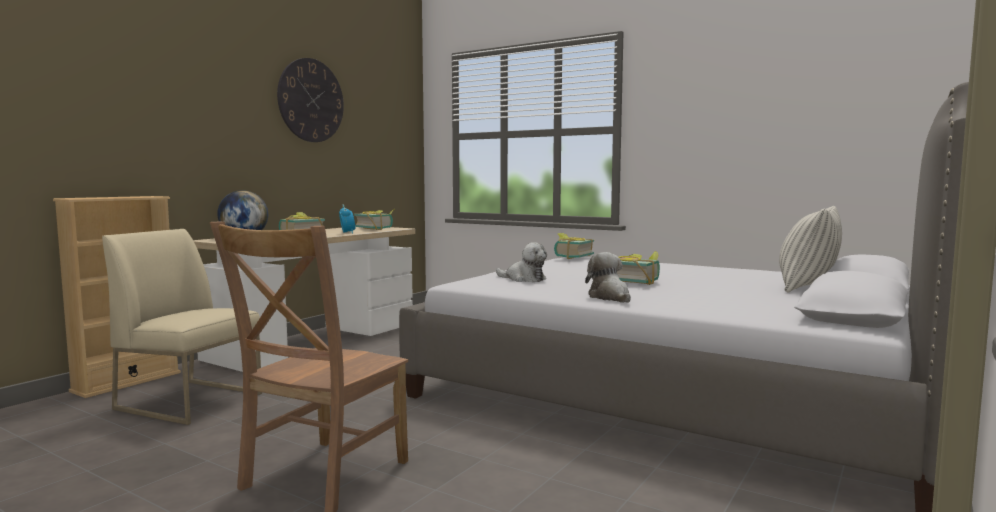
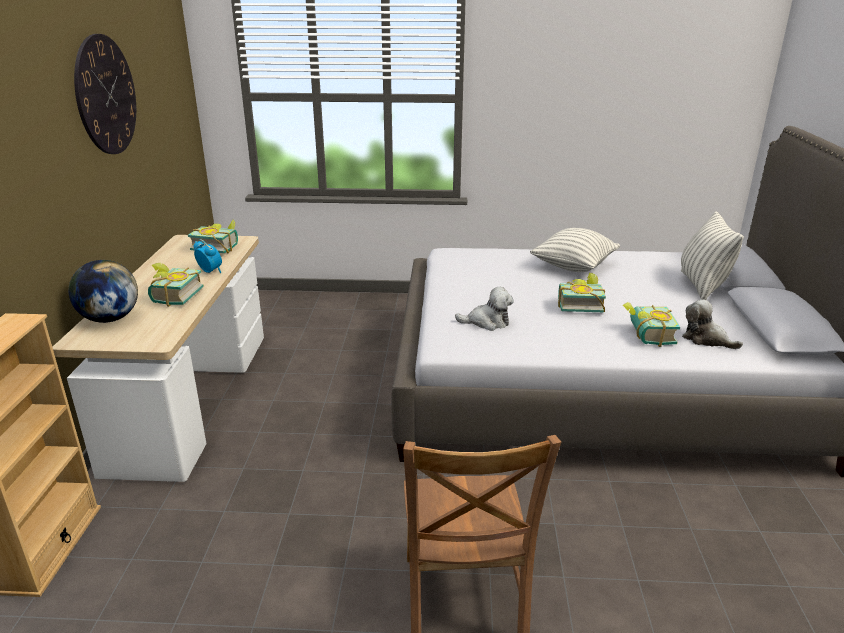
camera: 30 degrees left, 20 degrees up
beige chair [102,229,262,425] -> none
book [554,233,594,259] -> book moved to [623,302,680,347]
plush toy [585,252,631,303] -> plush toy moved to [682,299,743,349]
none -> pillow [530,228,620,272]

